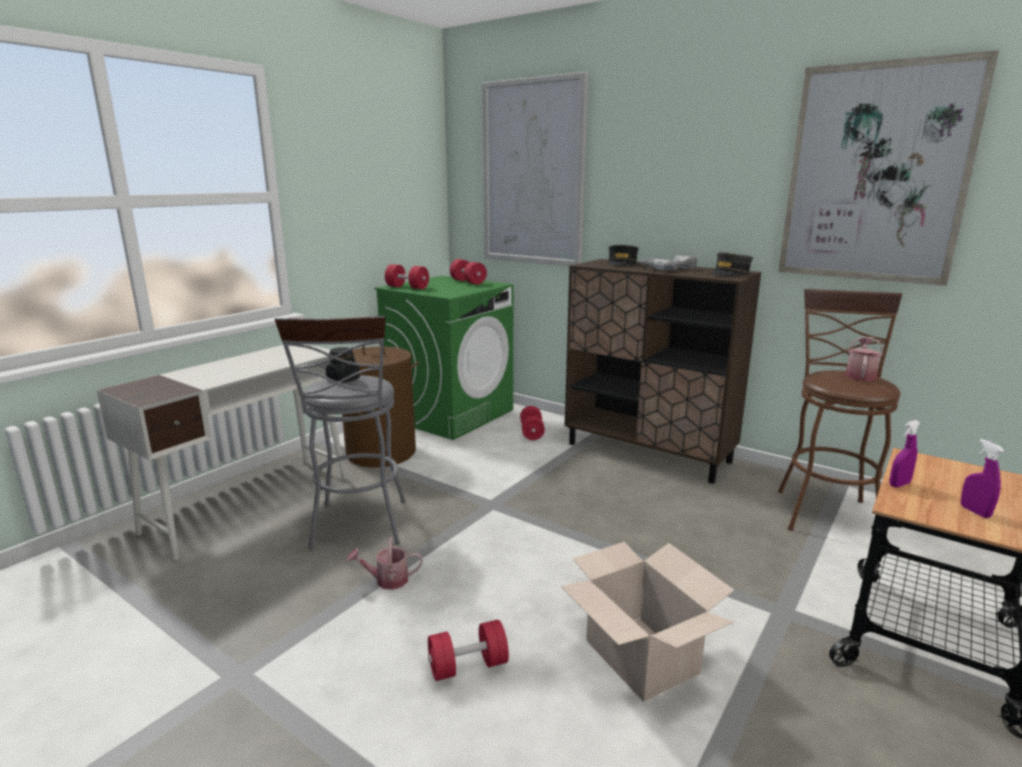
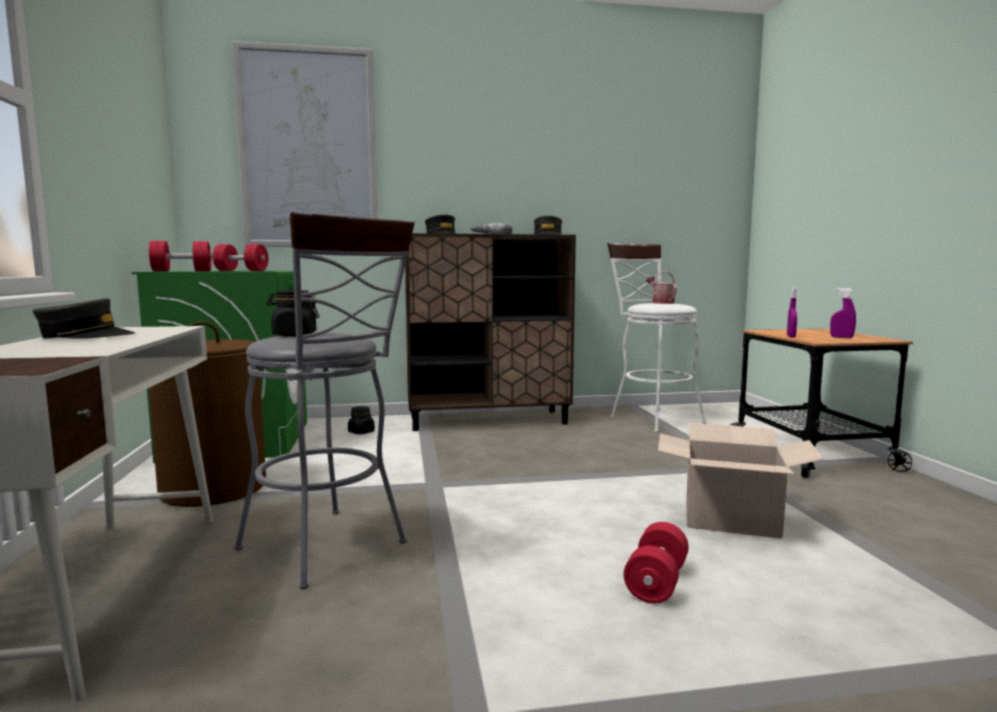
camera: 45 degrees left, 10 degrees down
watering can [347,537,423,590] -> none
red dumbbell [520,406,545,440] -> black jar [348,406,375,434]
picture [778,50,999,286] -> none
brown stool [778,289,902,531] -> white stool [607,243,706,432]
none -> grey cap [33,298,135,339]

